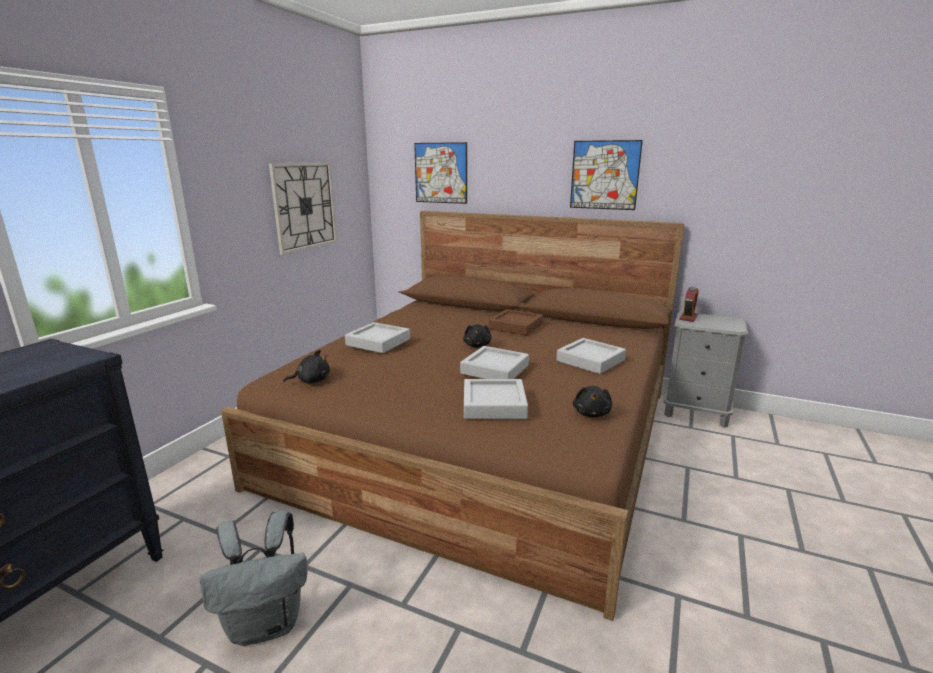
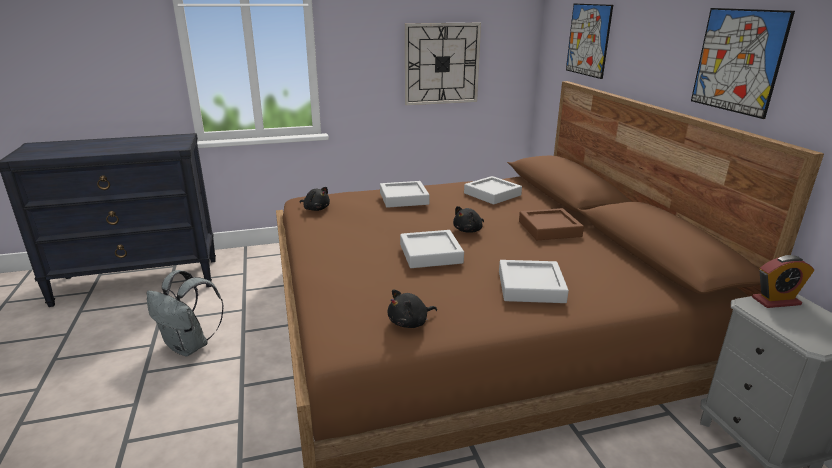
camera: 50 degrees right, 5 degrees up
grey tray [464,379,528,419] -> grey tray moved to [464,176,522,204]

